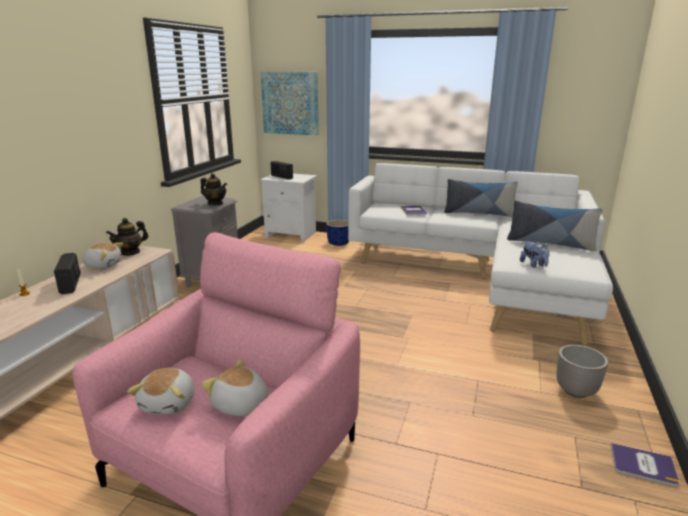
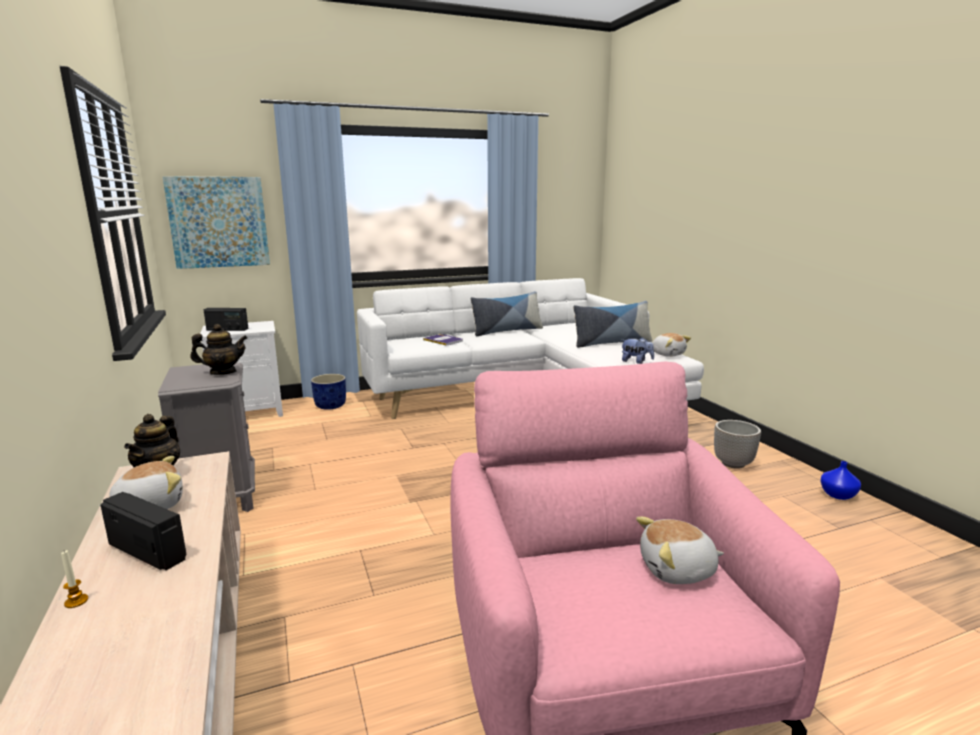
camera: 40 degrees left, 5 degrees down
plush toy [127,368,194,415] -> plush toy moved to [652,333,691,357]
book [611,443,679,487] -> blue vase [820,461,861,500]

